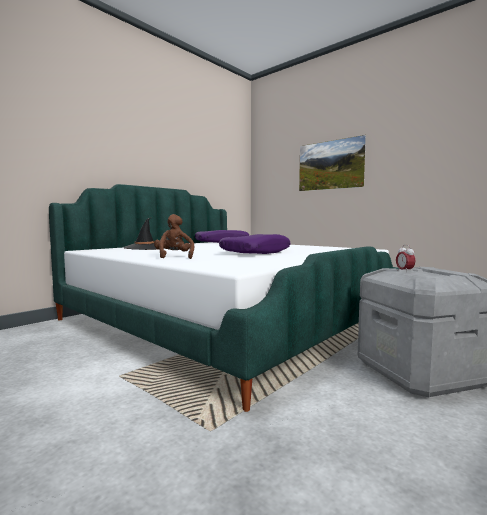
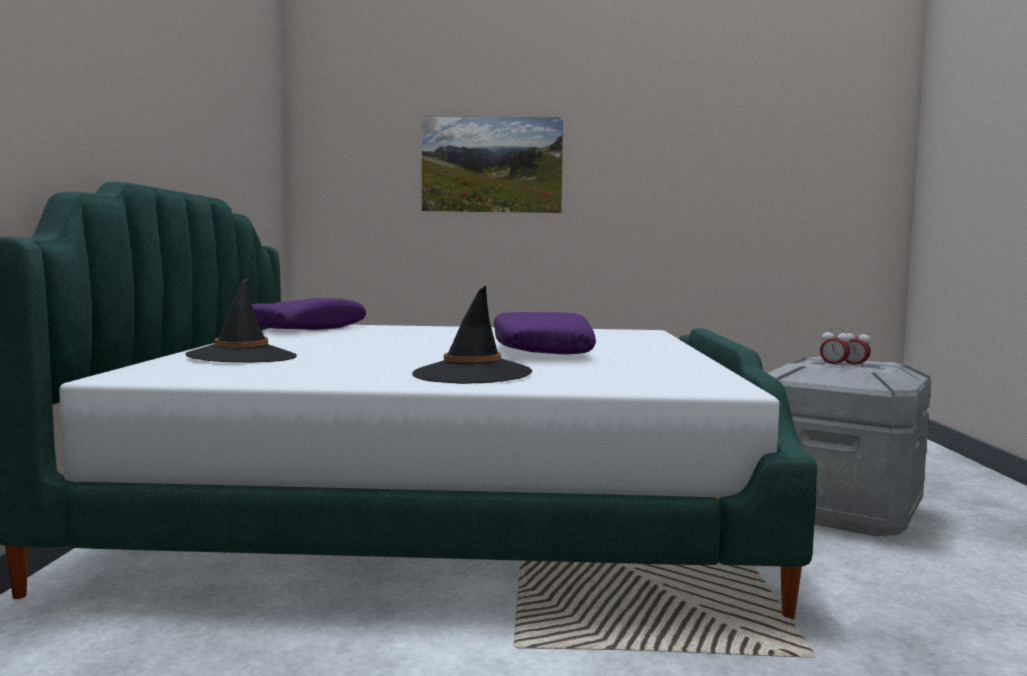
camera: 40 degrees left, 0 degrees up
brown plush toy [154,214,194,259] -> black hat [412,285,532,384]
none -> alarm clock [843,329,871,368]

